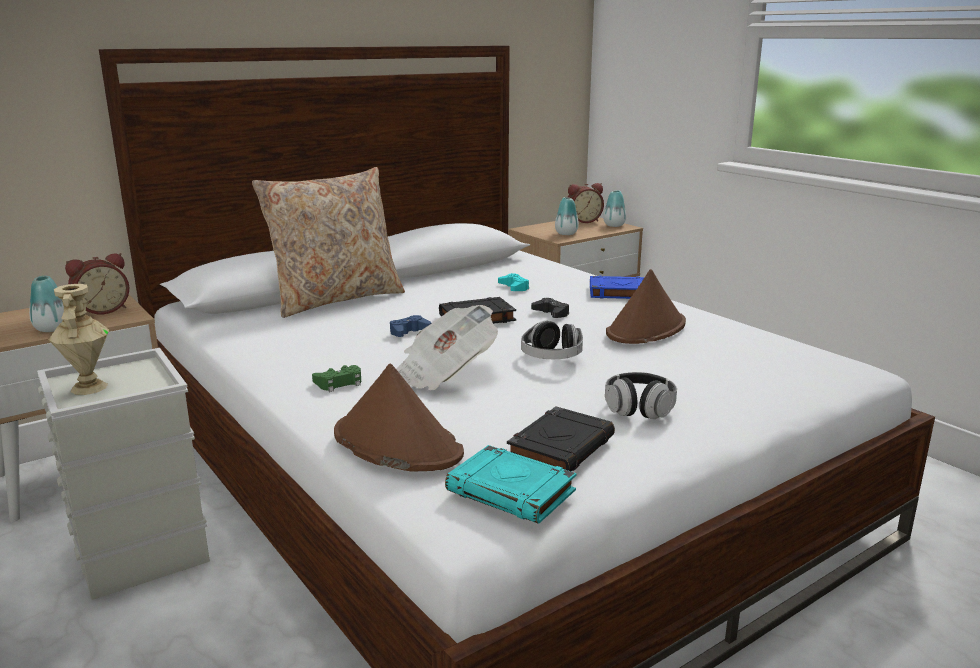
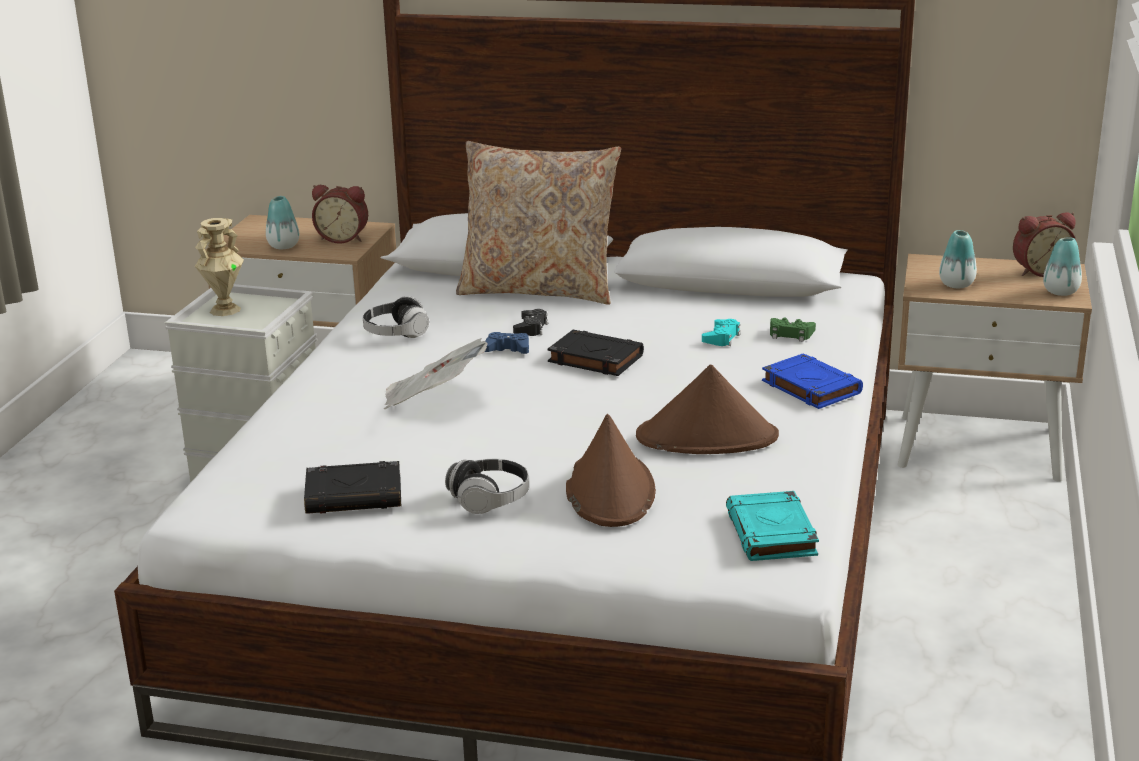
camera: 50 degrees right, 5 degrees up
green game controller [312,365,361,392] -> green game controller moved to [770,318,816,342]
brown hat [334,364,464,472] -> brown hat moved to [566,414,656,527]
turquoise book [445,445,577,524] -> turquoise book moved to [726,491,819,561]
headphones [521,320,583,359] -> headphones moved to [363,296,429,338]
black game controller [531,298,569,318] -> black game controller moved to [513,309,548,336]
alarm clock [567,183,604,223] -> alarm clock turned 45 degrees counterclockwise [1013,212,1076,277]

